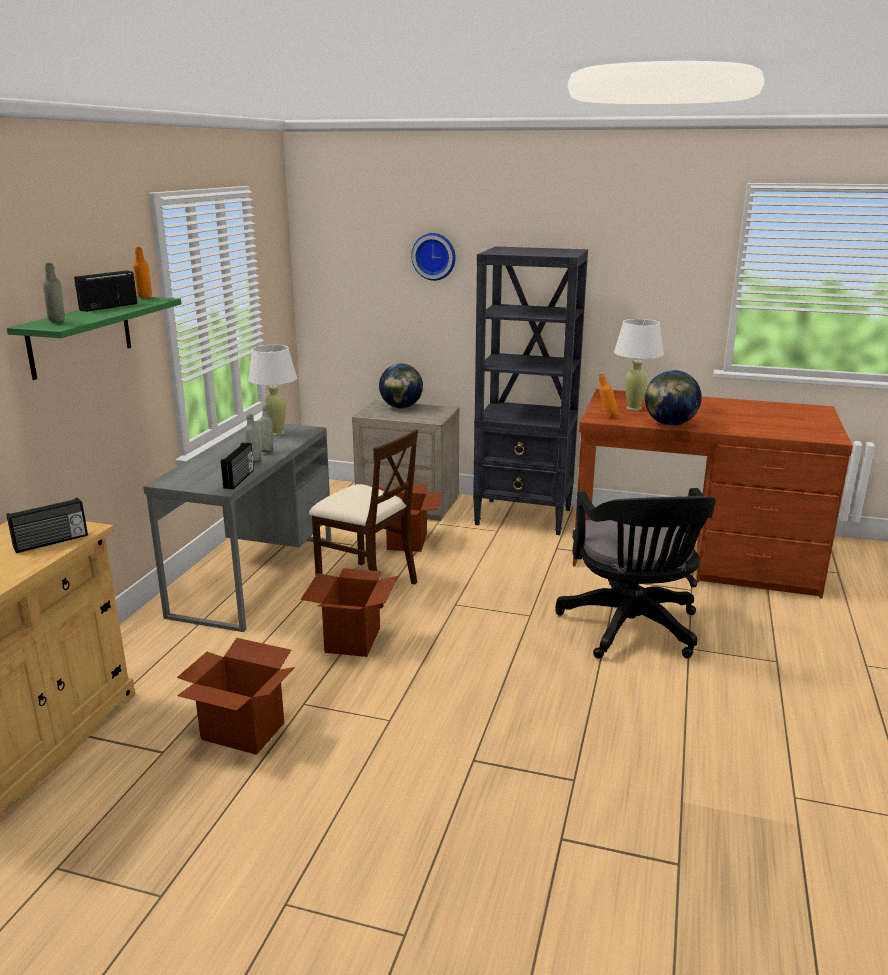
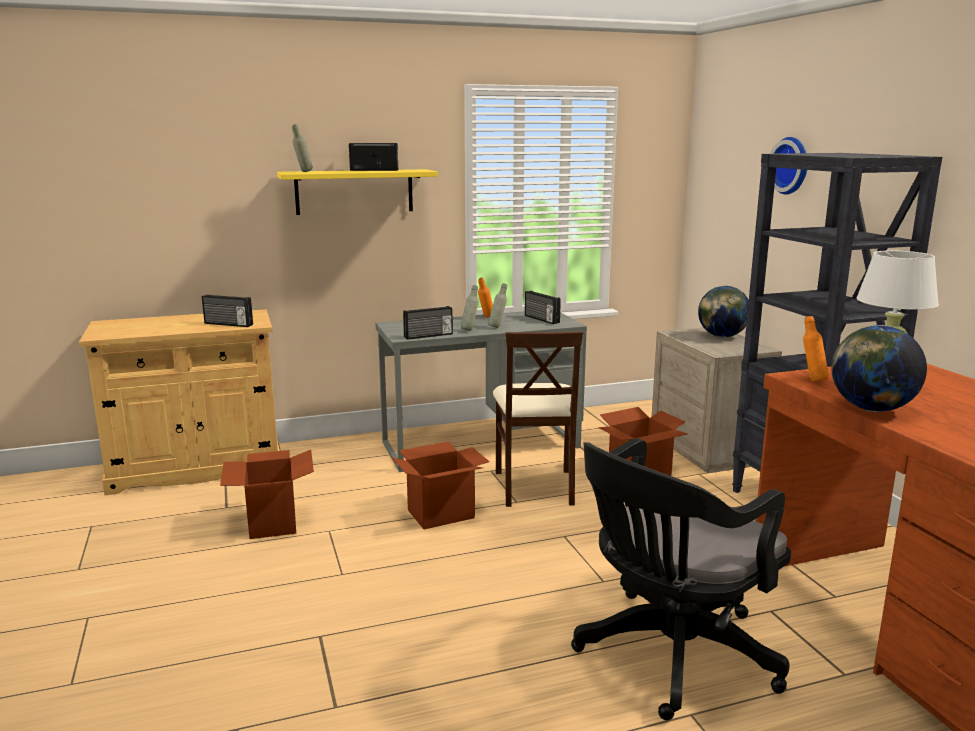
camera: 55 degrees right, 5 degrees down
green shelf [7,296,182,380] -> yellow shelf [277,169,438,215]
orange bottle [133,247,152,299] -> orange bottle moved to [478,277,493,318]
white table lamp [248,345,297,436] -> radio [525,291,561,324]

